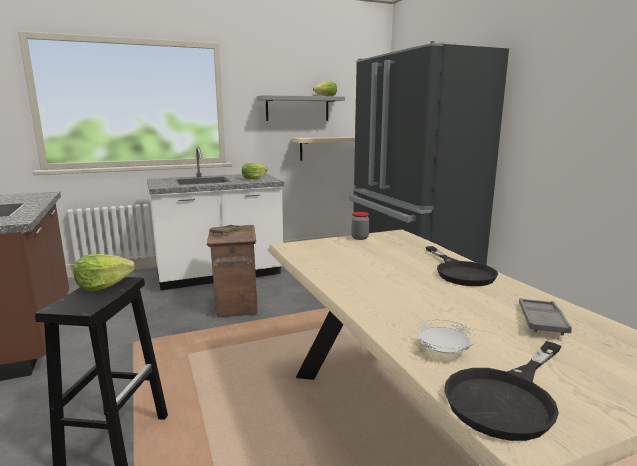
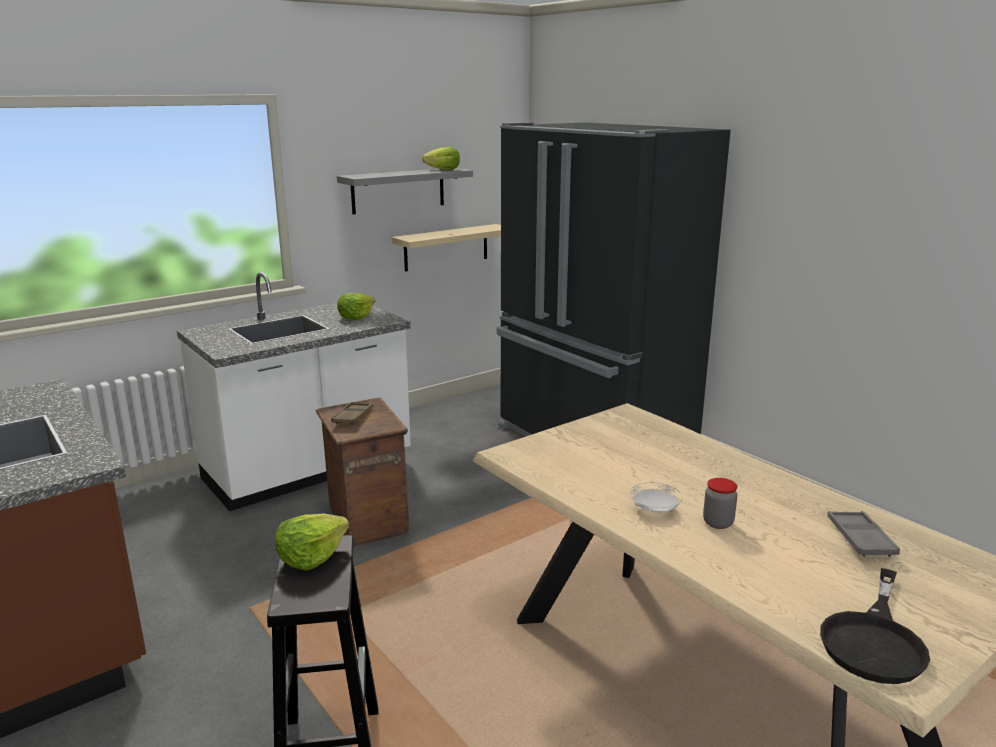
camera: 15 degrees left, 5 degrees up
jar [351,212,369,240] -> jar moved to [703,478,737,529]
white plate [414,319,476,353] -> white plate moved to [629,482,683,512]
black frying pan [426,246,498,286] -> none

